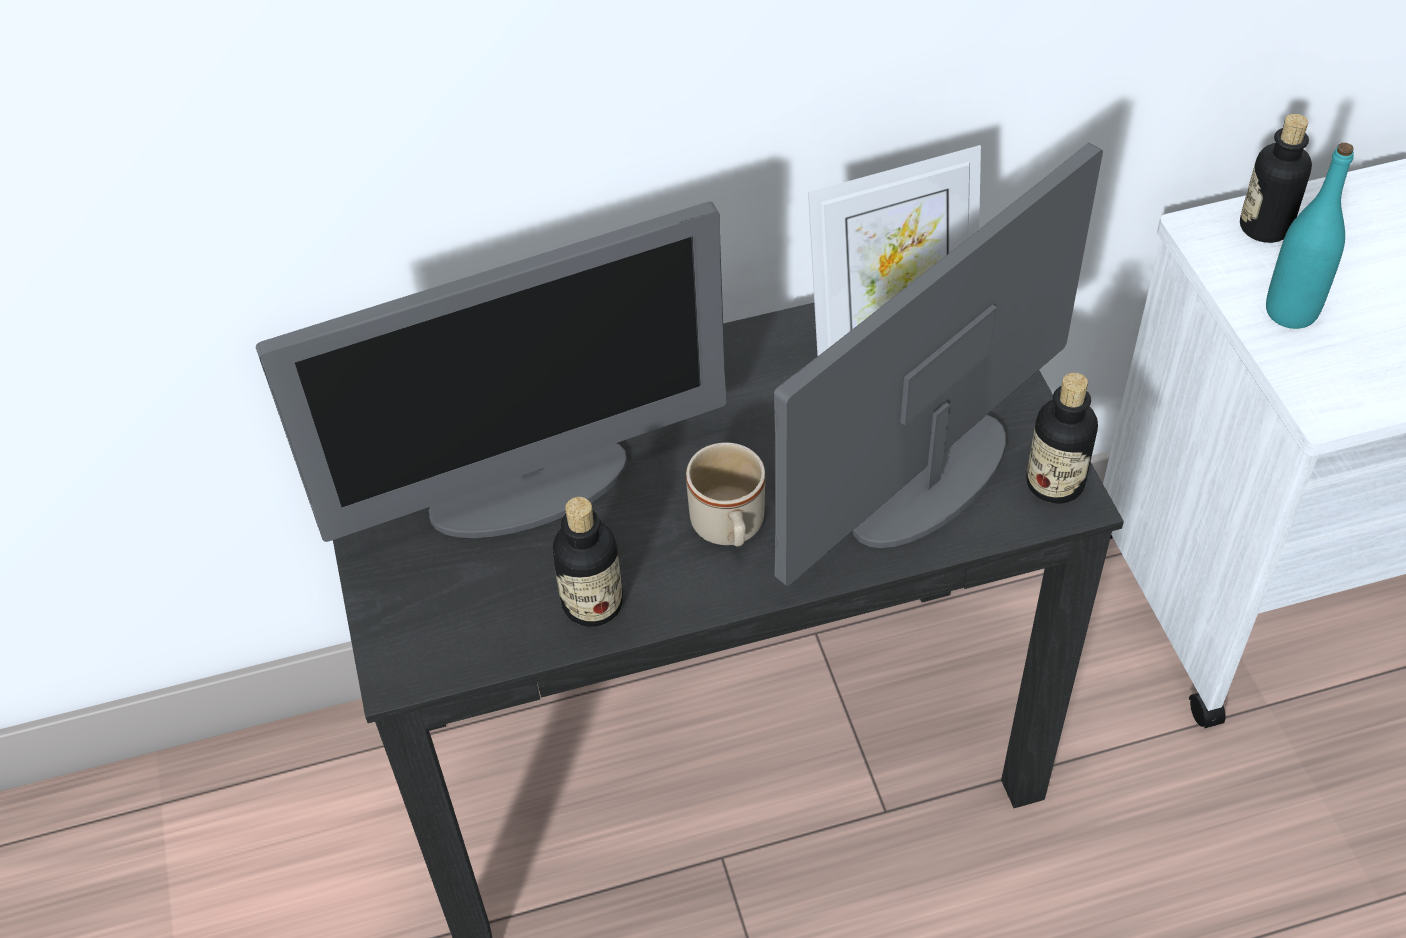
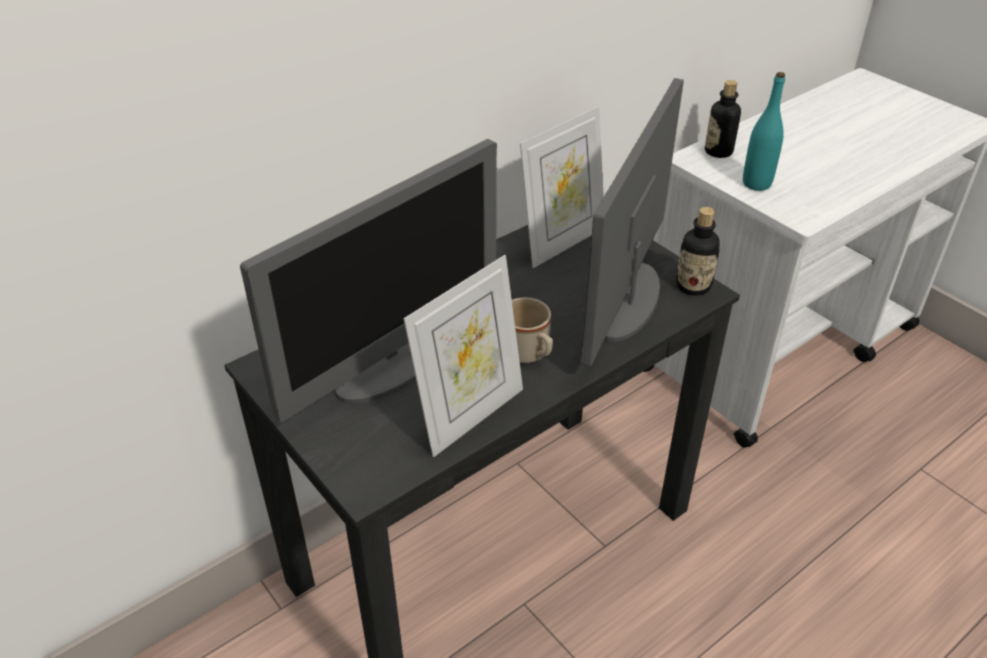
camera: 25 degrees left, 10 degrees down
bottle [553,497,623,627] -> picture frame [403,255,523,457]

